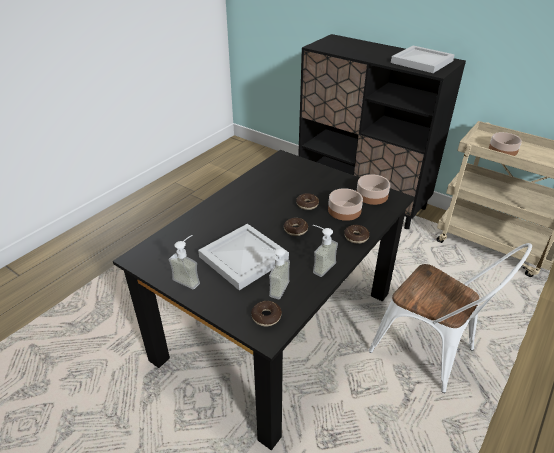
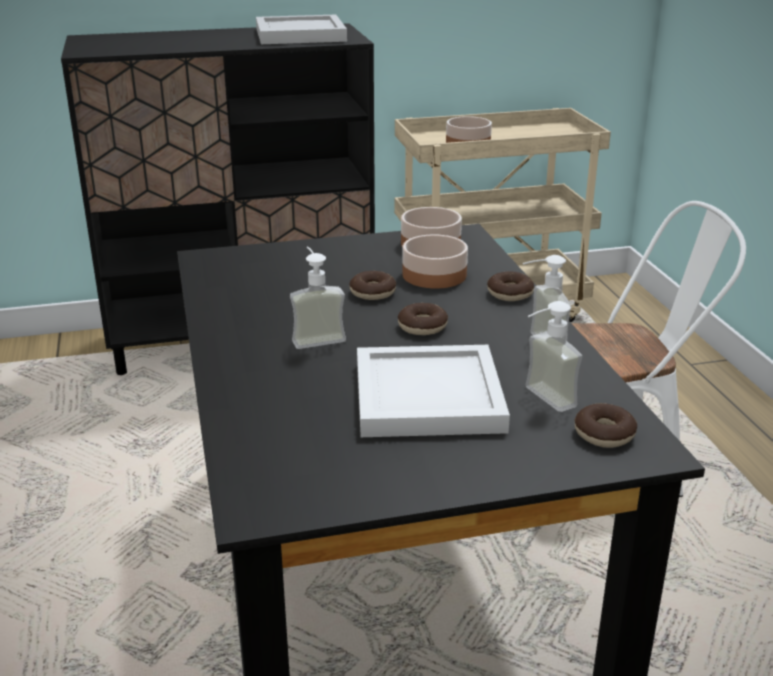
camera: 50 degrees left, 10 degrees down
soap dispenser [169,235,200,290] -> soap dispenser moved to [290,247,346,349]

